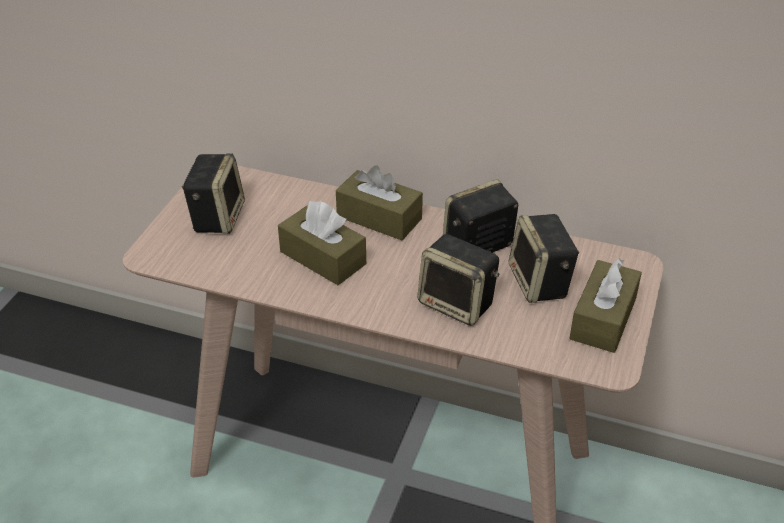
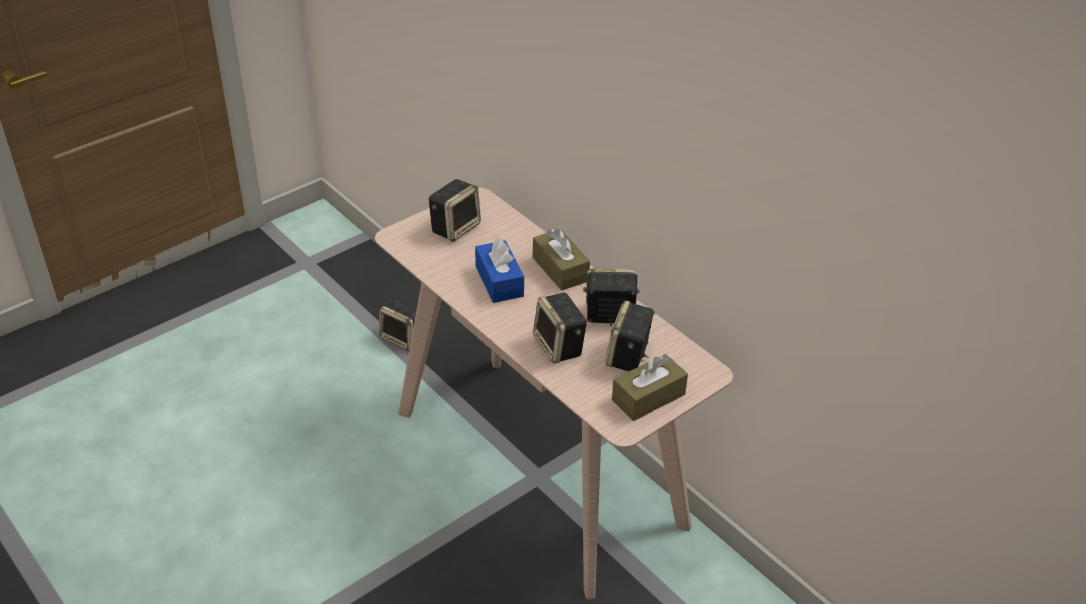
camera: 30 degrees right, 0 degrees up
brown tissue box [278,201,366,285] -> blue tissue box [475,237,524,303]
none -> speaker [380,298,417,351]

